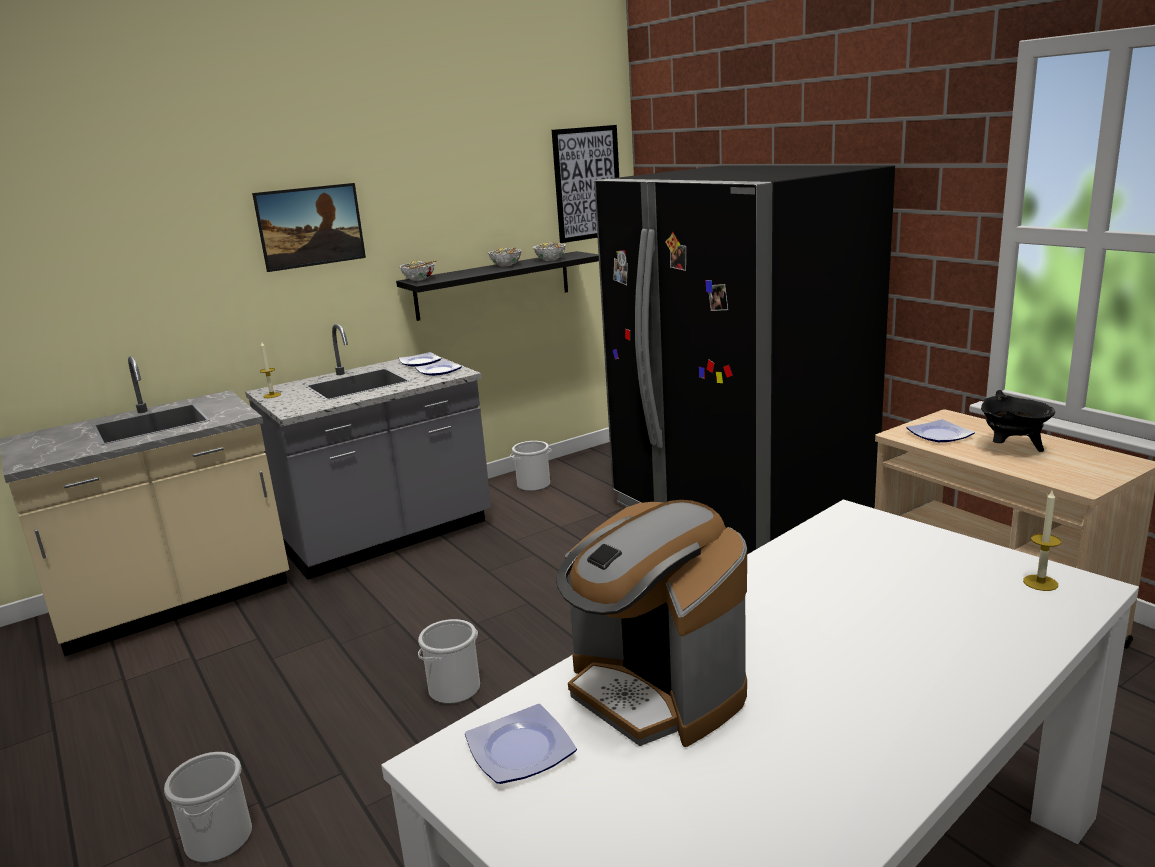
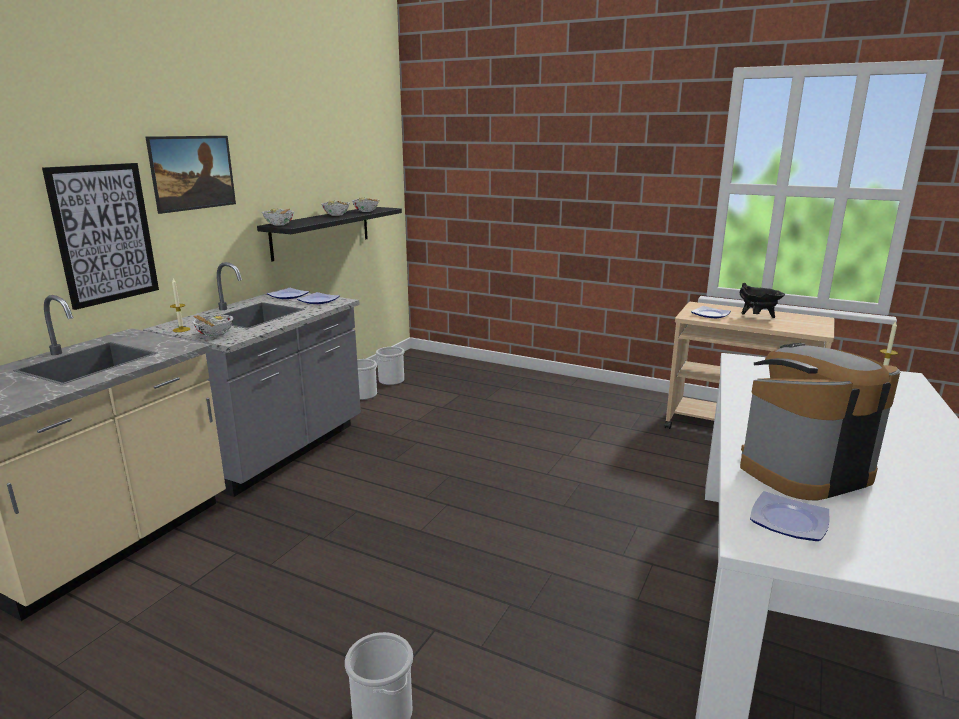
camera: 30 degrees left, 0 degrees up
bucket [418,619,480,704] -> bucket moved to [376,347,404,385]
picture [552,125,619,243] -> picture moved to [42,163,159,310]
coffee machine [556,500,747,747] -> coffee machine turned 135 degrees clockwise [740,343,900,501]
black fridge [594,165,895,554] -> none
none -> bowl [192,315,234,337]

